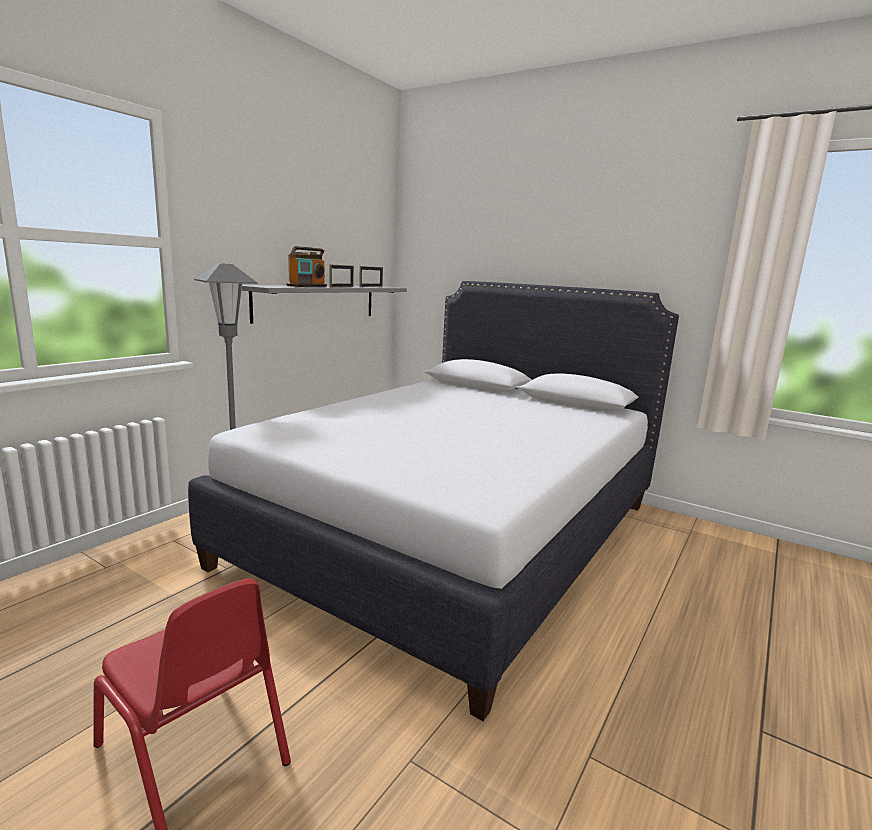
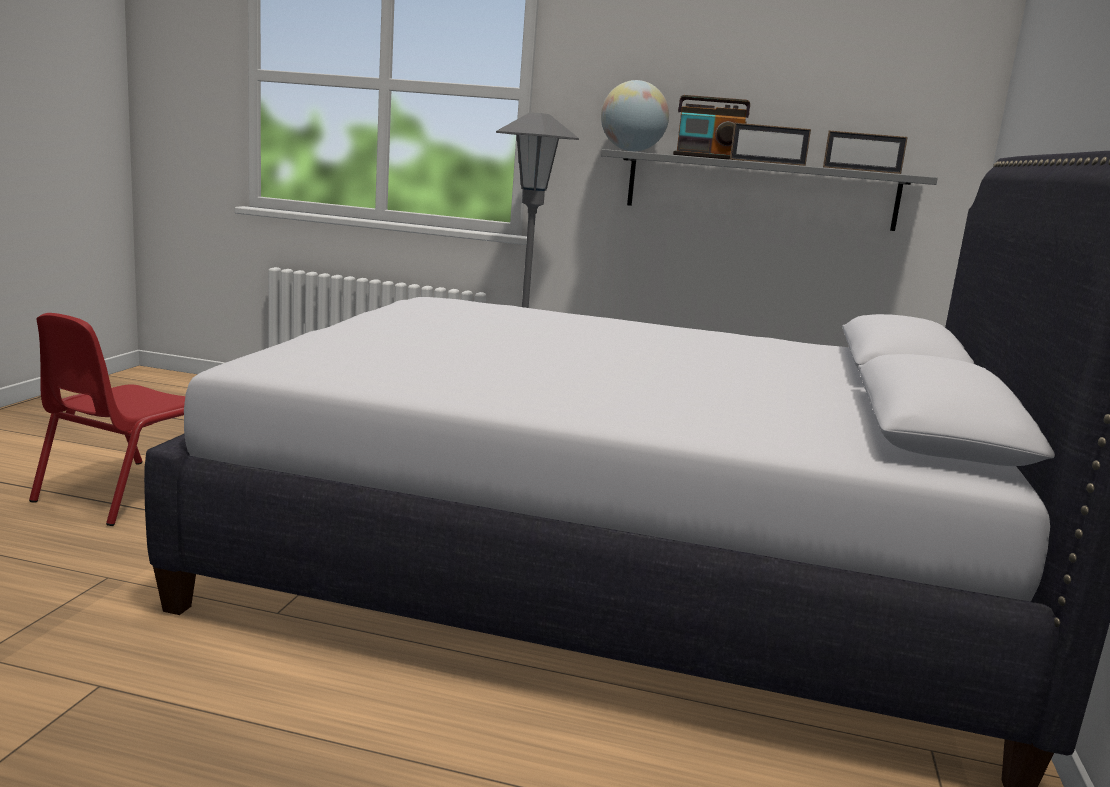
camera: 70 degrees right, 0 degrees up
none -> globe [601,80,669,151]

